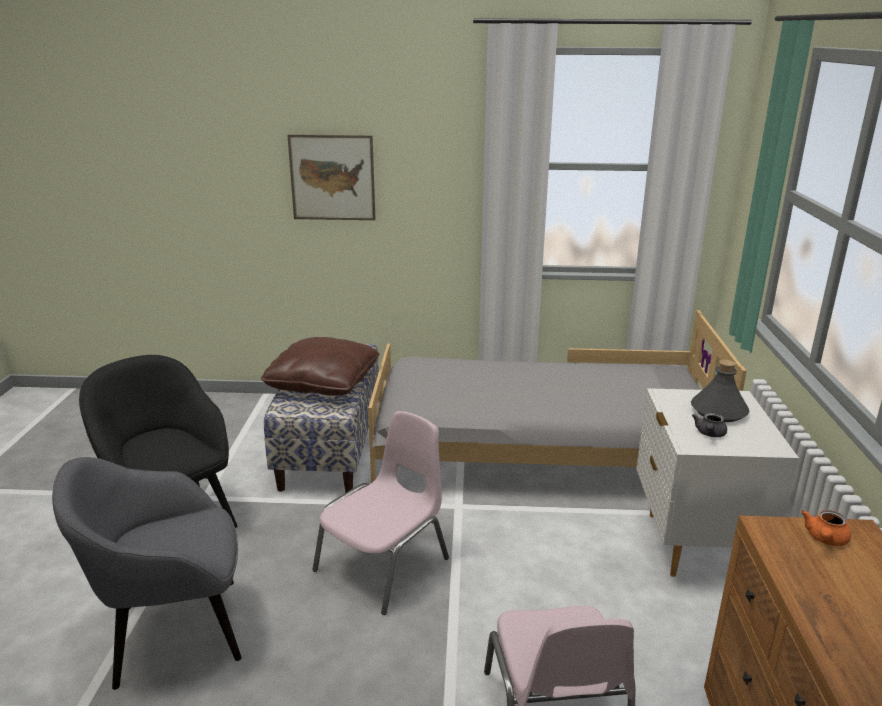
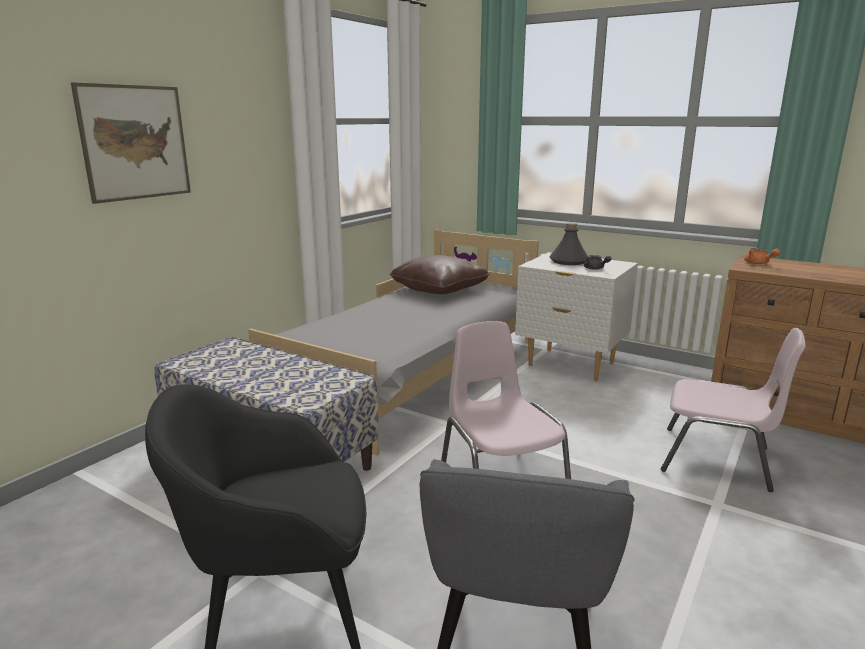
camera: 60 degrees left, 5 degrees down
brown pillow [261,337,380,396] -> brown pillow moved to [390,255,490,294]

